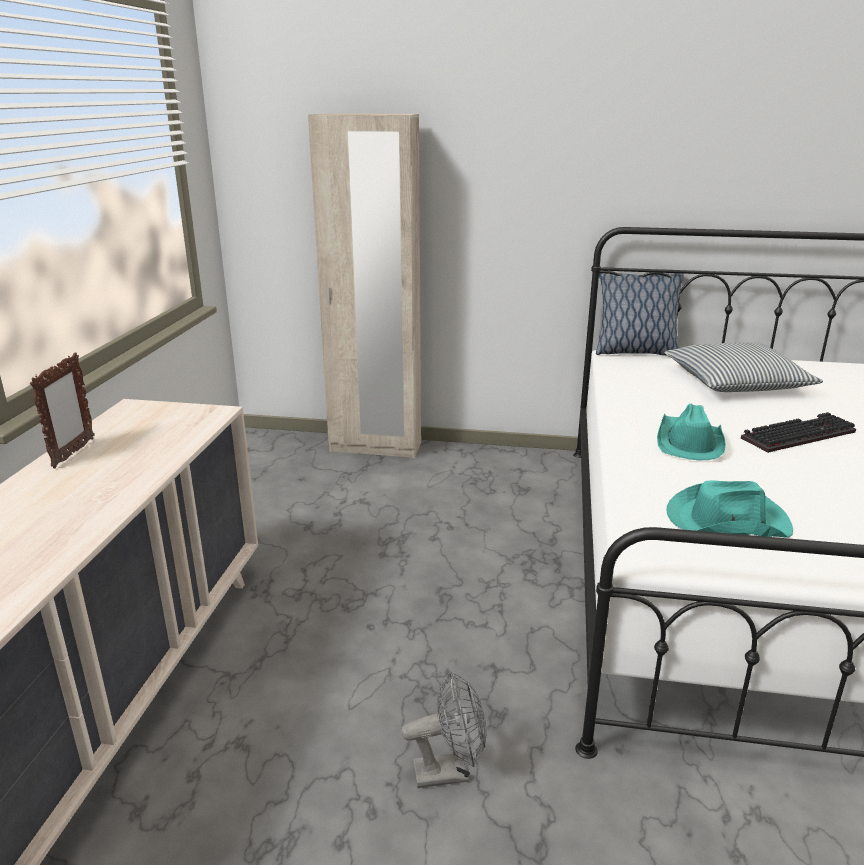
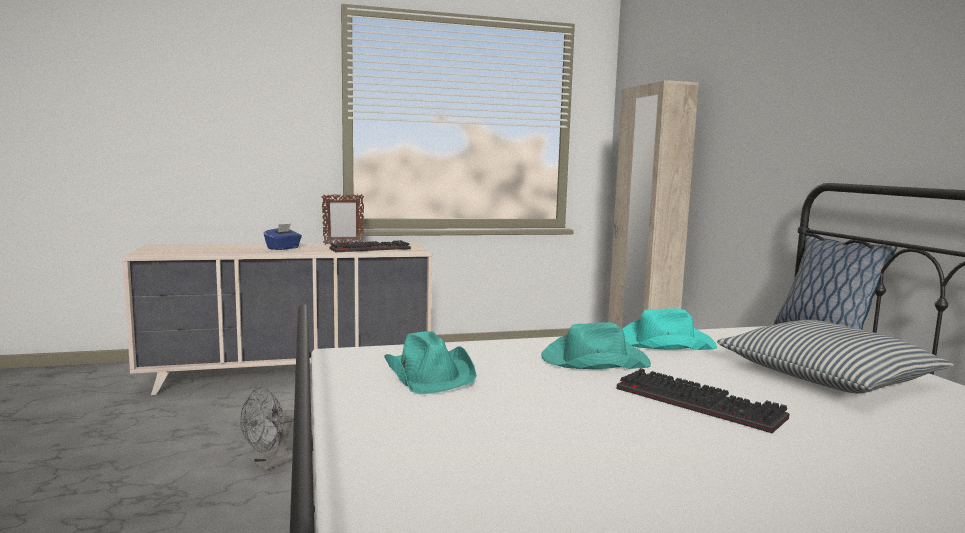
camera: 65 degrees right, 15 degrees down
grey fan [401,671,486,788] -> grey fan turned 75 degrees clockwise [240,387,294,471]
none -> blue tissue box [264,224,302,250]
none -> keyboard [329,240,411,252]
none -> turquoise hat [622,308,717,350]

